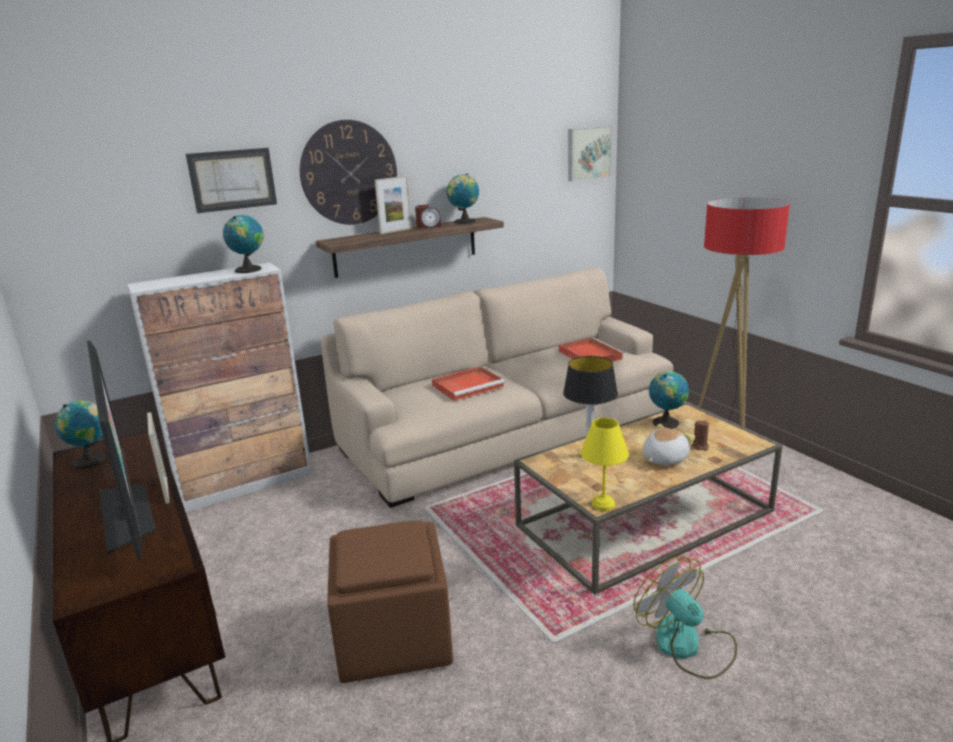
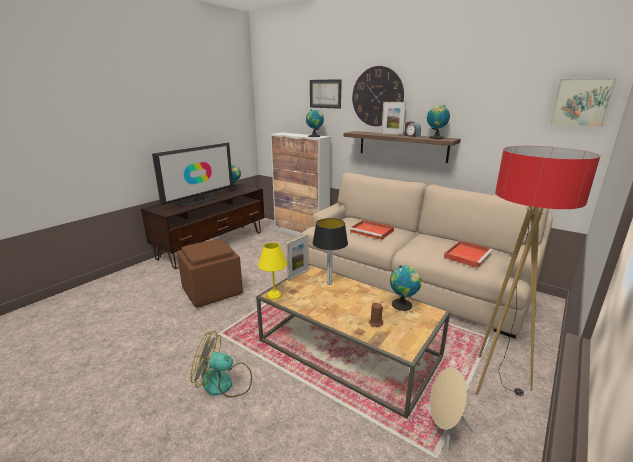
camera: 65 degrees right, 0 degrees up
picture frame [147,412,170,504] -> picture frame moved to [286,234,309,281]
fan [633,556,737,679] -> fan turned 120 degrees counterclockwise [191,331,252,397]
plush toy [643,424,695,466] -> none
none -> beige speaker [430,367,473,455]

